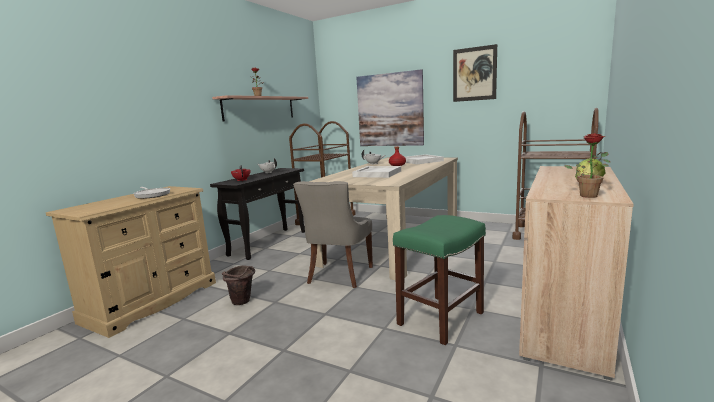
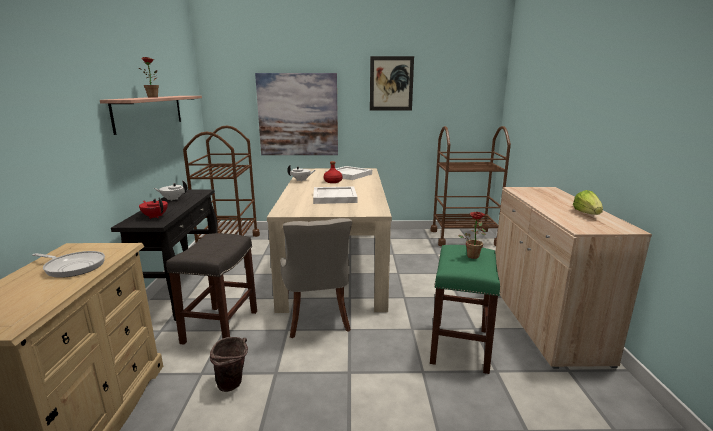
camera: 30 degrees left, 5 degrees up
potted plant [565,133,610,198] -> potted plant moved to [458,212,486,259]
none -> grey stool [166,233,257,345]

